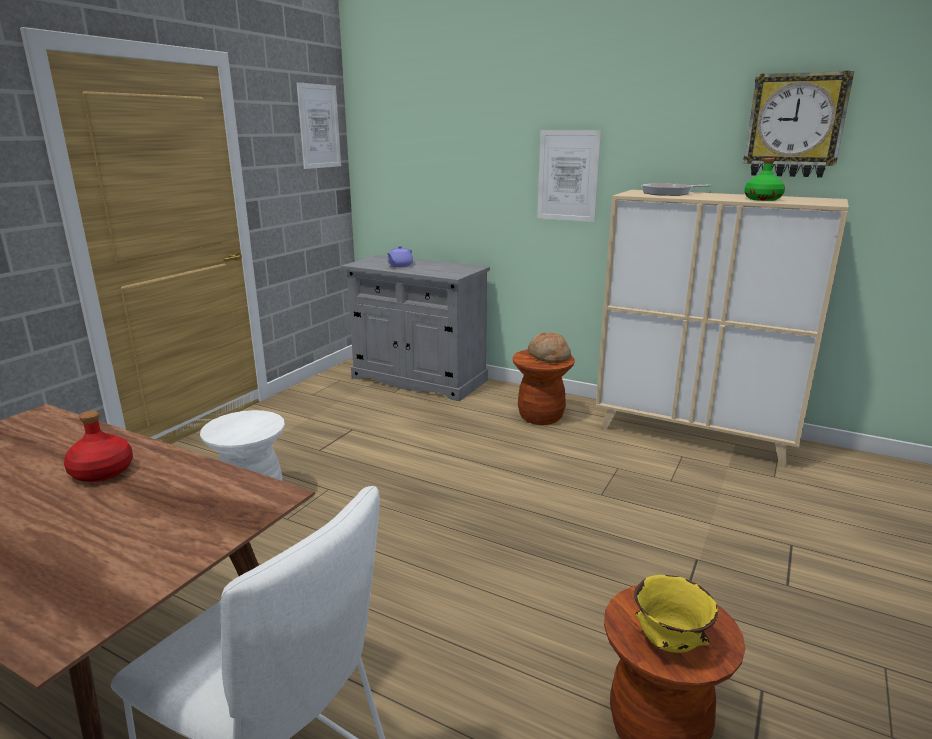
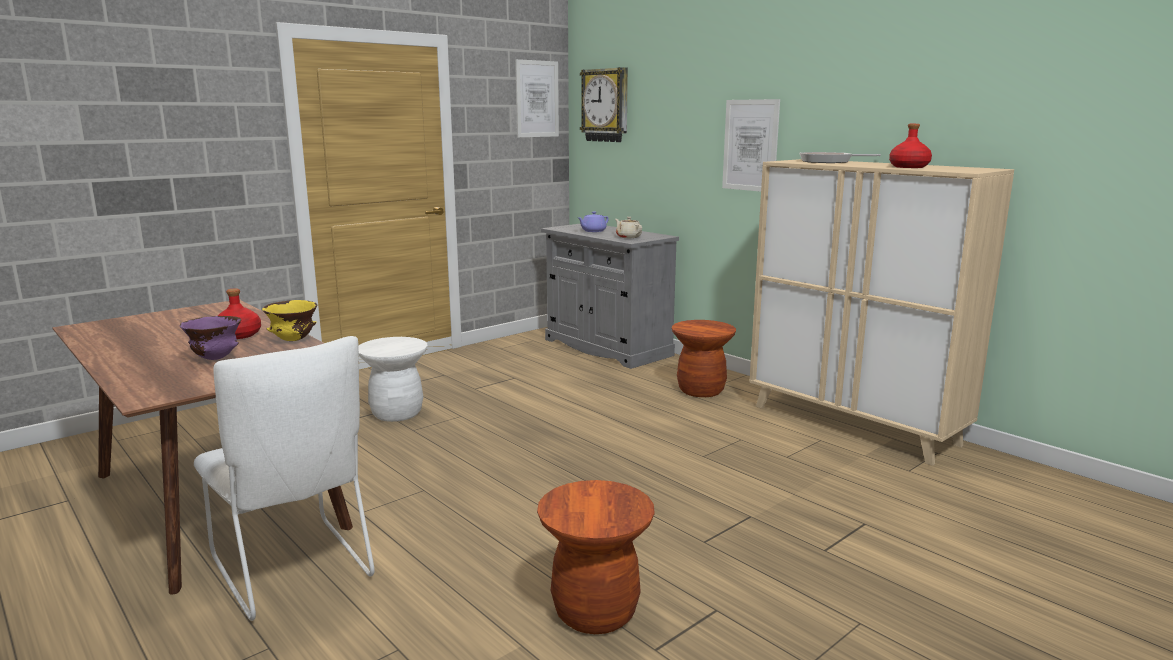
camera: 20 degrees right, 5 degrees down
bread [528,332,571,363] -> none
yellow bowl [634,575,719,653] -> yellow bowl moved to [262,300,317,341]
wall clock [744,71,854,178] -> wall clock moved to [580,67,628,142]
green bottle [744,158,785,201] -> red bottle [889,124,932,168]
none -> purple bowl [179,316,241,360]
none -> beige teapot [615,217,642,238]

